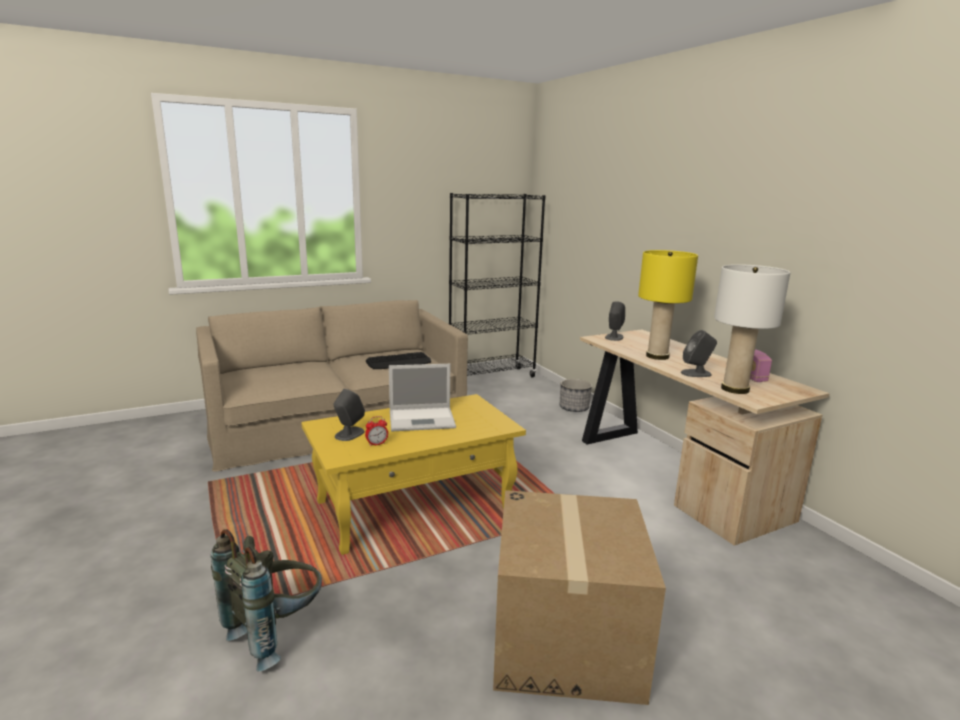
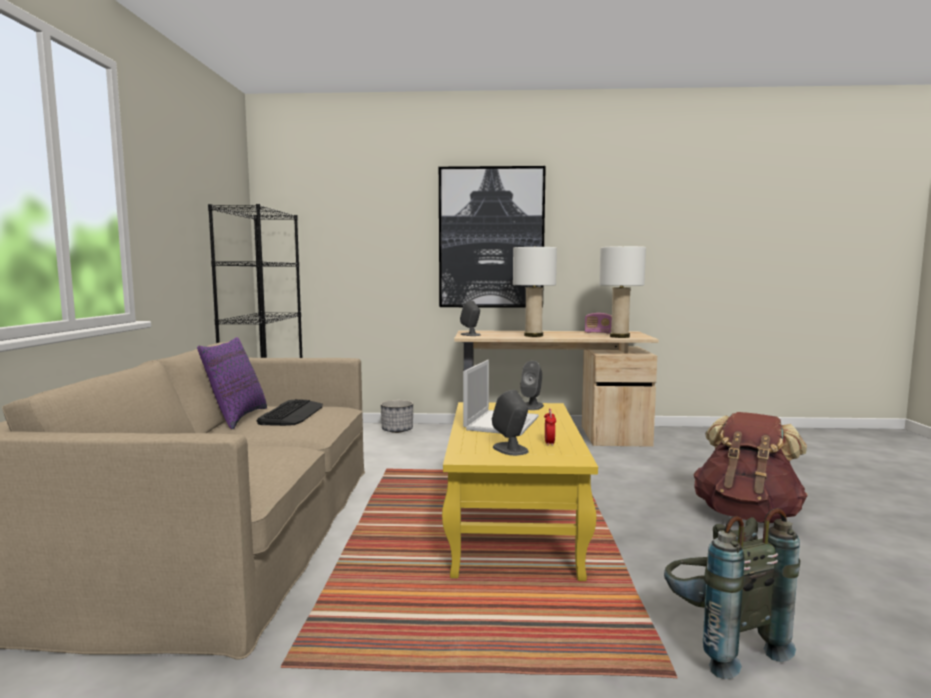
camera: 60 degrees left, 10 degrees down
cardboard box [493,490,666,705] -> brown backpack [693,412,808,523]
yellow table lamp [638,250,698,360] -> white table lamp [513,246,557,337]
grey speaker [681,330,717,377] -> grey speaker moved to [520,361,544,410]
none -> purple pillow [197,337,267,429]
none -> picture [439,166,546,308]

